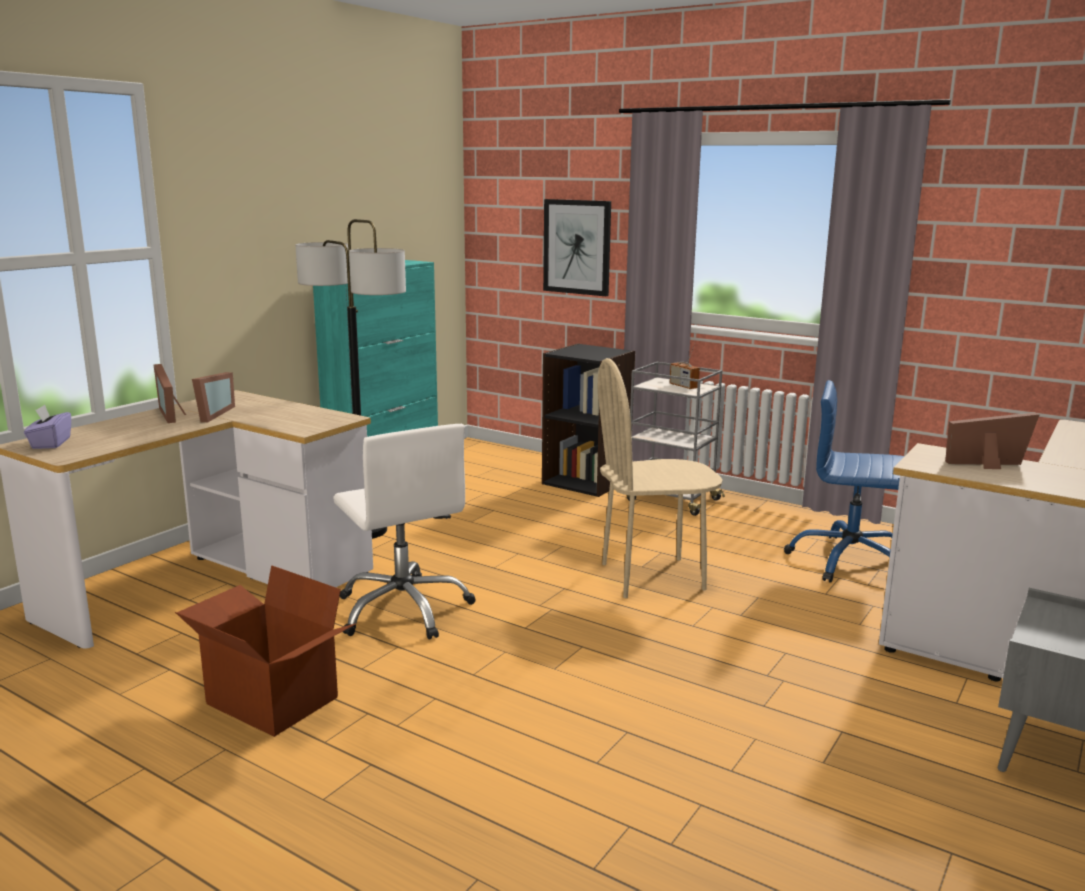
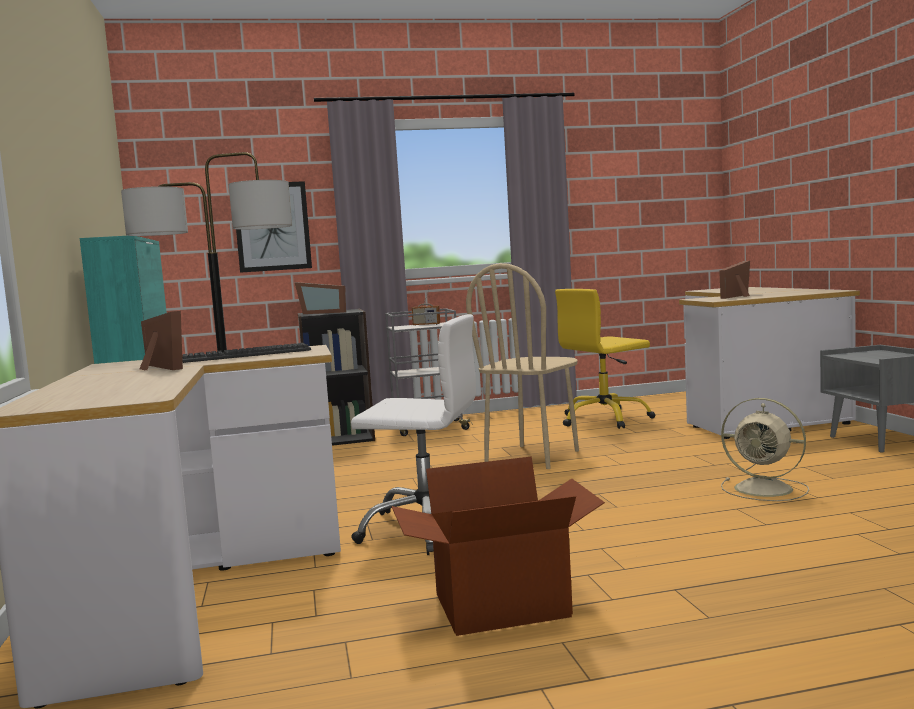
camera: 45 degrees left, 10 degrees down
purple tissue box [24,404,71,449] -> none
picture frame [154,364,186,423] -> picture frame moved to [294,282,346,314]
blue office chair [784,380,904,583] -> yellow office chair [555,289,655,429]
none -> keyboard [182,343,311,363]
none -> beige fan [721,398,809,501]

